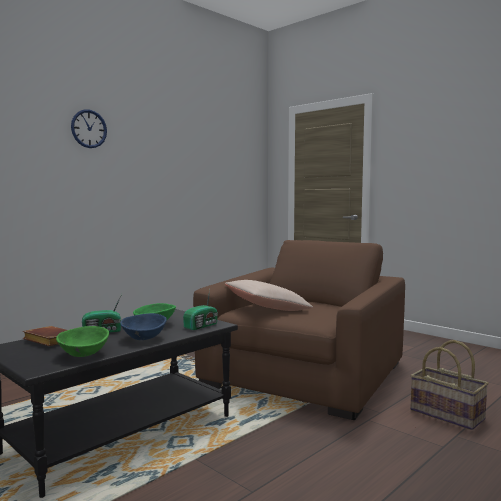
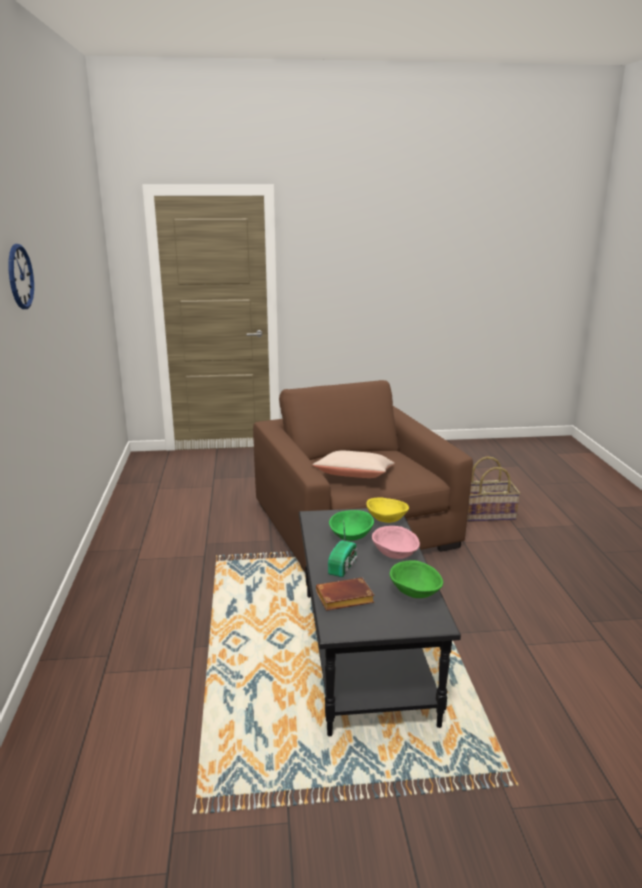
camera: 50 degrees left, 15 degrees up
blue bowl [120,313,167,340] -> pink bowl [372,526,420,559]
radio [183,290,218,330] -> yellow bowl [366,497,409,523]

